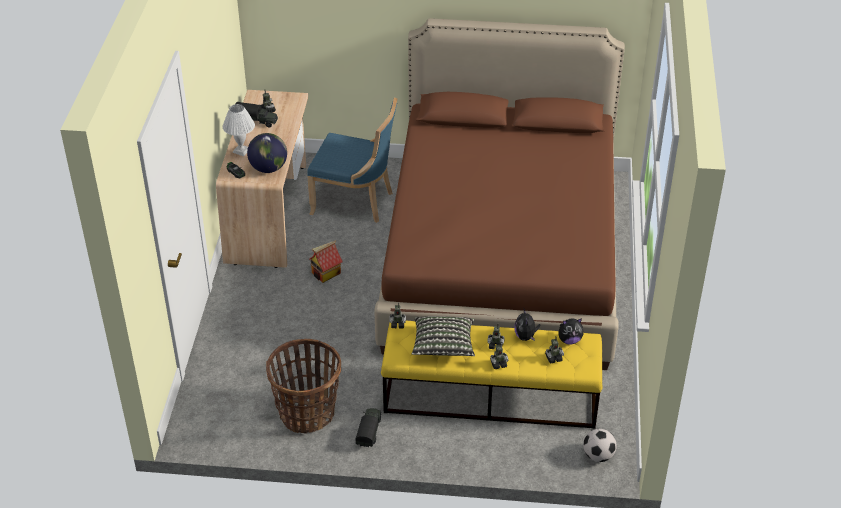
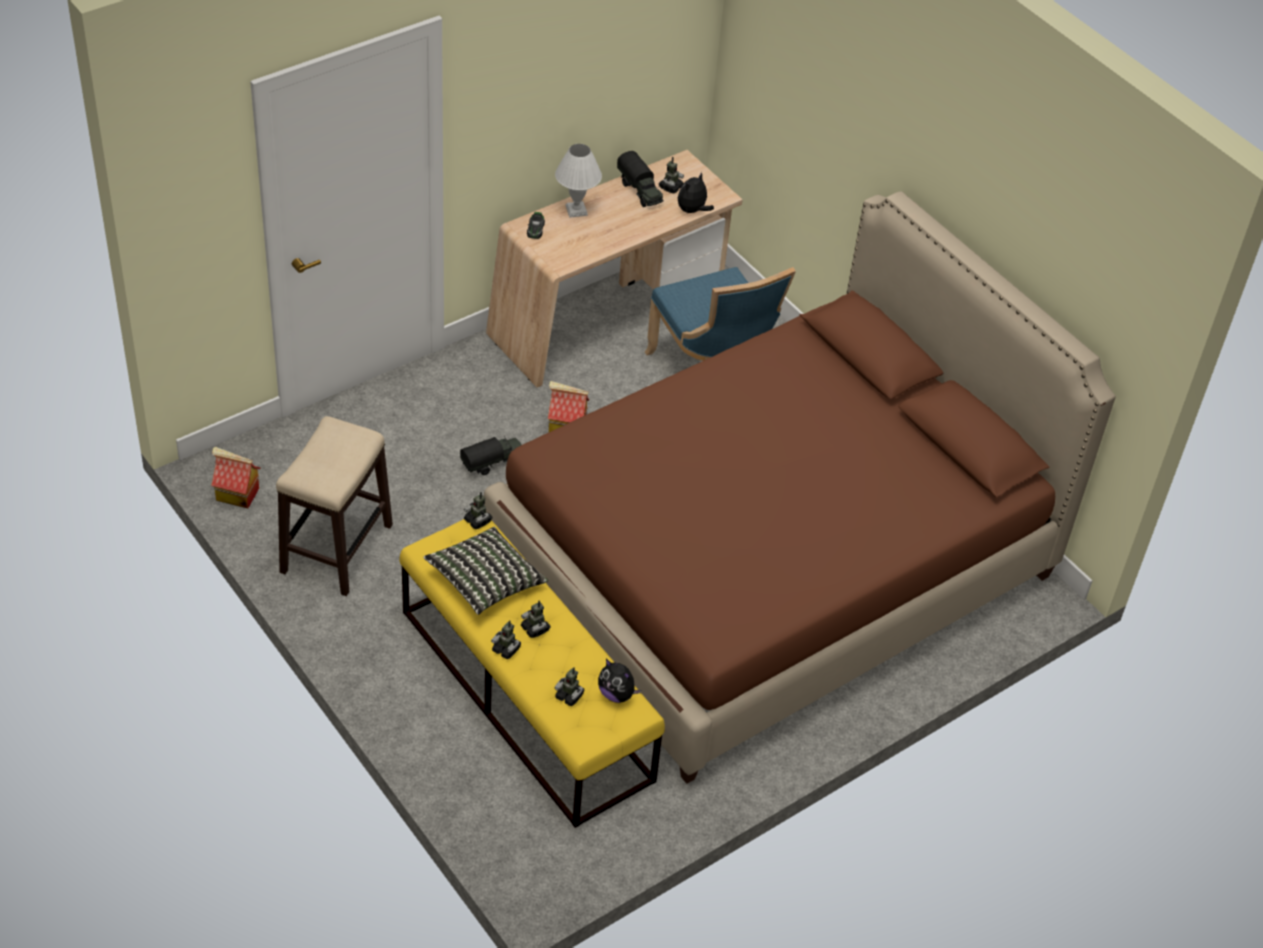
camera: 45 degrees right, 5 degrees up
globe [247,133,287,173] -> none
basket [266,339,341,434] -> stool [276,416,393,596]
toy truck [355,408,381,447] -> toy truck moved to [460,436,522,475]
plush toy [514,307,541,341] -> plush toy moved to [678,172,714,213]
football [583,429,617,462] -> none
none -> toy house [211,447,260,509]

